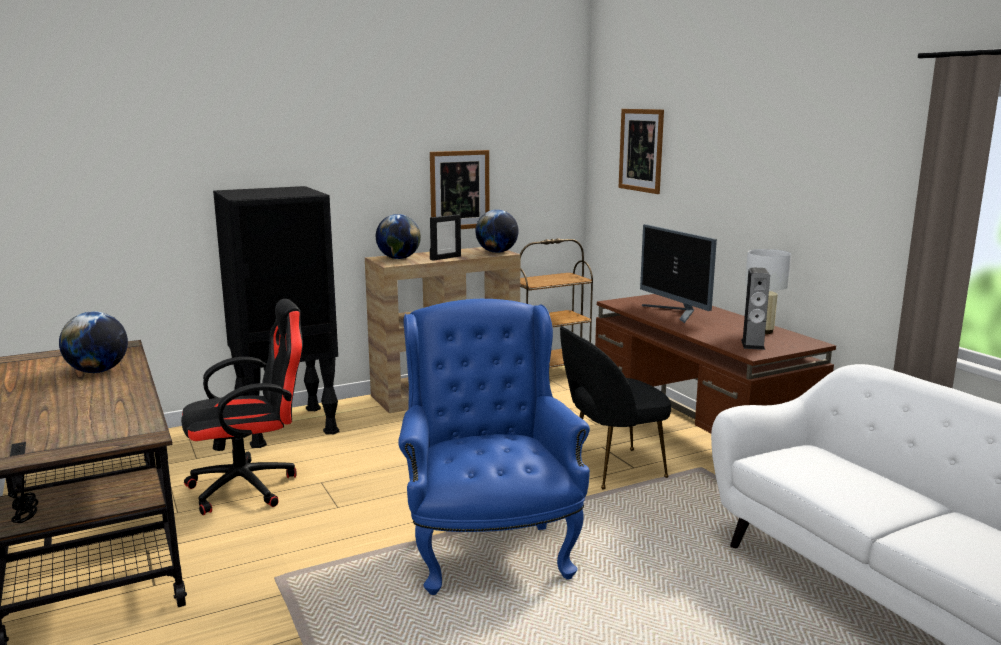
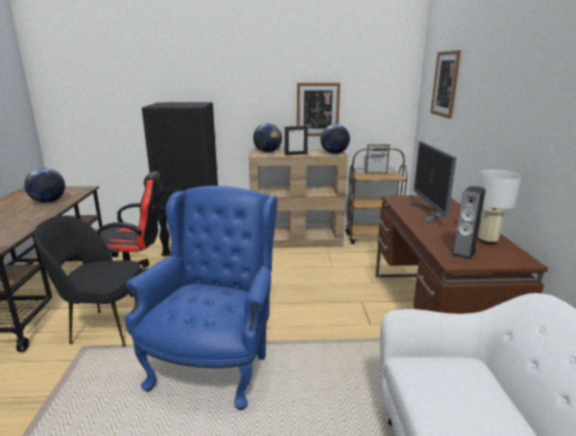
camera: 25 degrees right, 5 degrees up
black chair [560,326,671,490] -> black chair moved to [34,216,142,347]
none -> picture frame [366,144,390,174]

